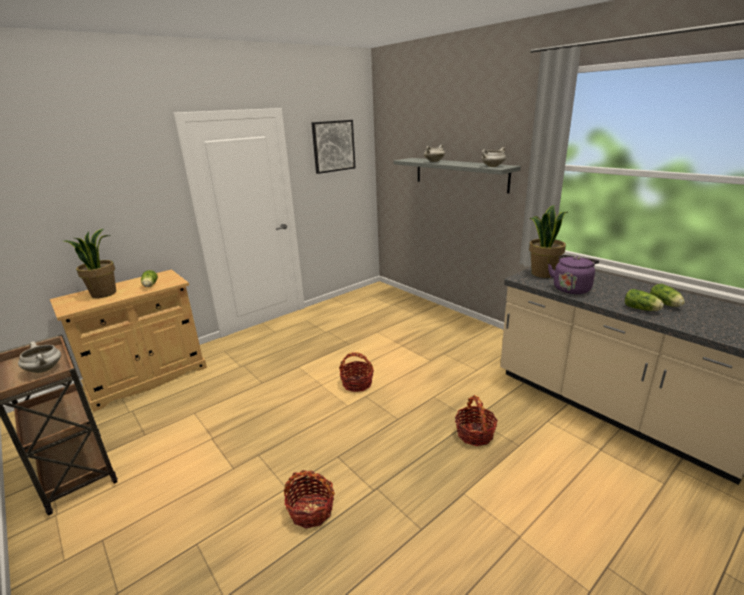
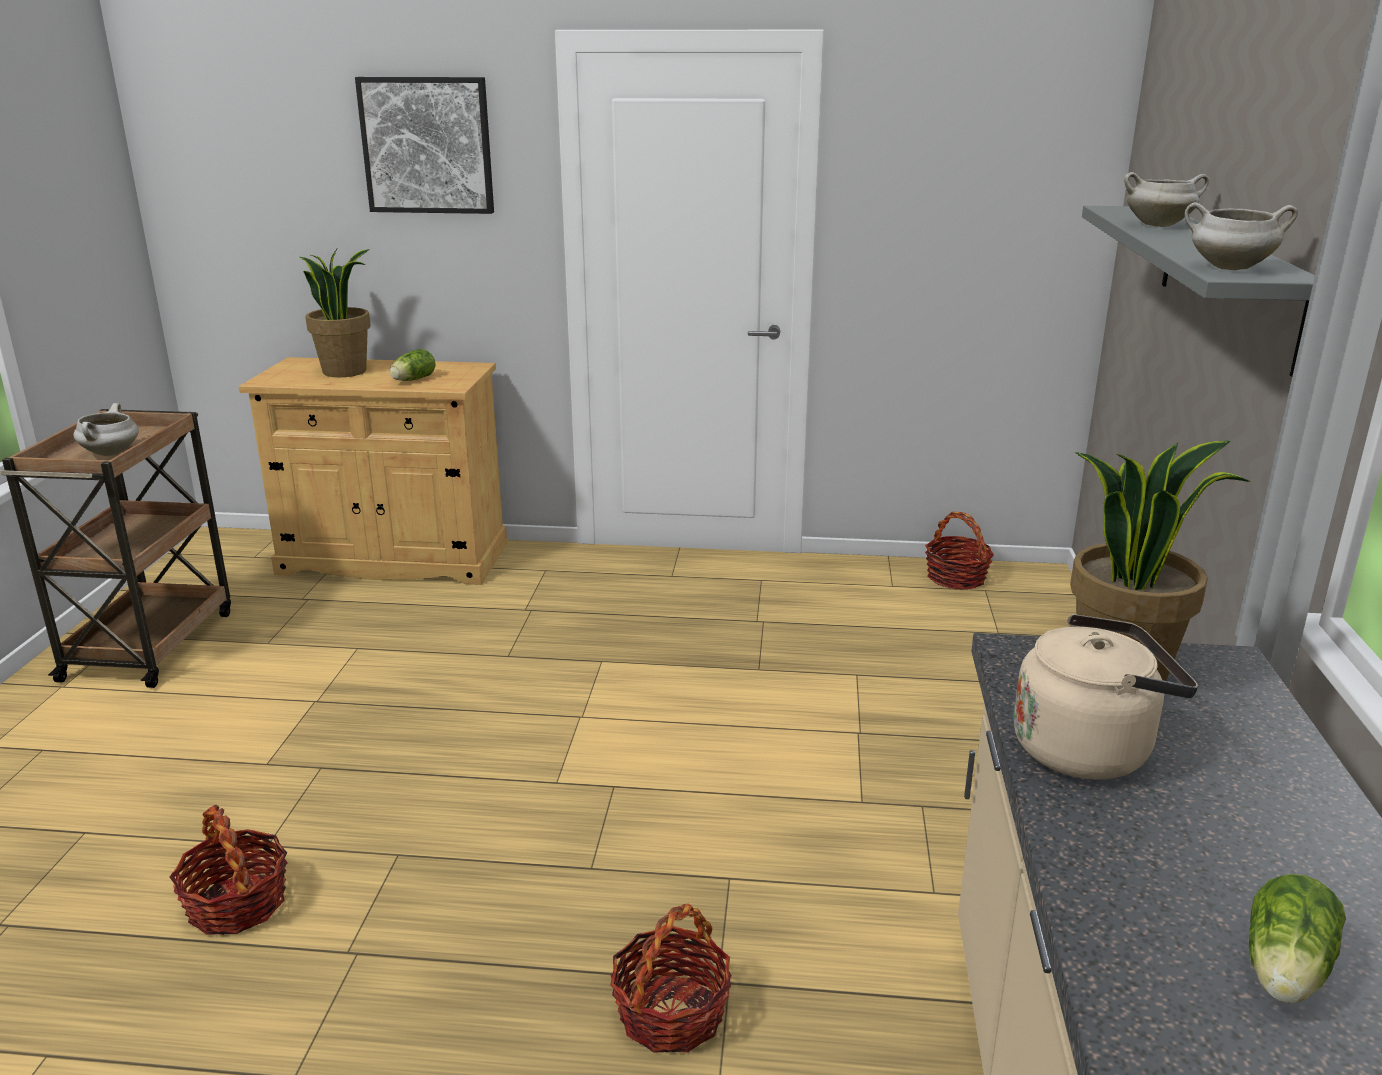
camera: 45 degrees right, 0 degrees up
picture [311,120,356,174] -> picture moved to [355,77,494,214]
basket [339,352,374,392] -> basket moved to [925,512,994,589]
purple kettle [548,255,599,294] -> beige kettle [1013,614,1198,780]
lettuce [625,289,664,311] -> none

